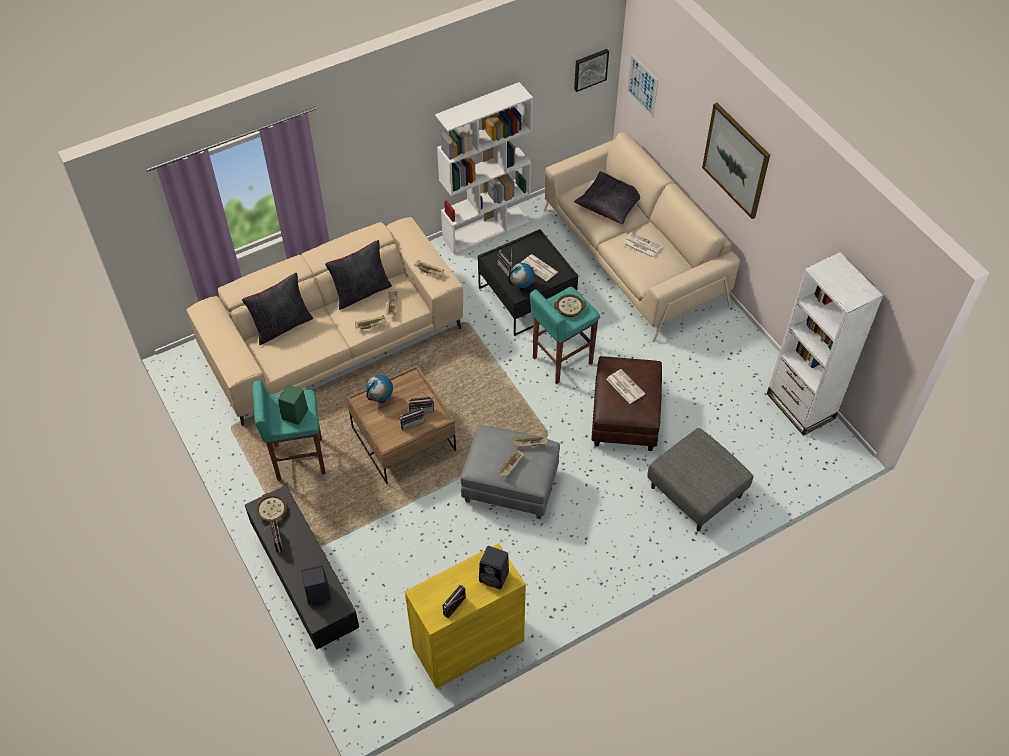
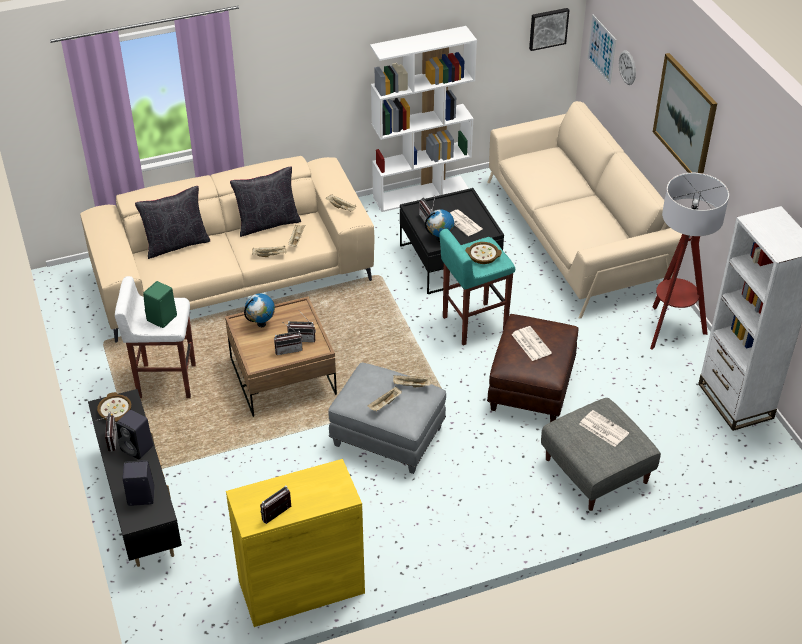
camera: 10 degrees right, 10 degrees down
turquoise stool [252,380,326,481] -> white stool [115,276,196,398]
black speaker [479,546,509,589] -> black speaker moved to [116,410,153,459]
black pillow [574,171,640,224] -> none
newspaper [623,233,662,259] -> newspaper moved to [579,410,629,447]
none -> wall clock [619,50,636,85]
none -> floor lamp [650,173,729,349]

